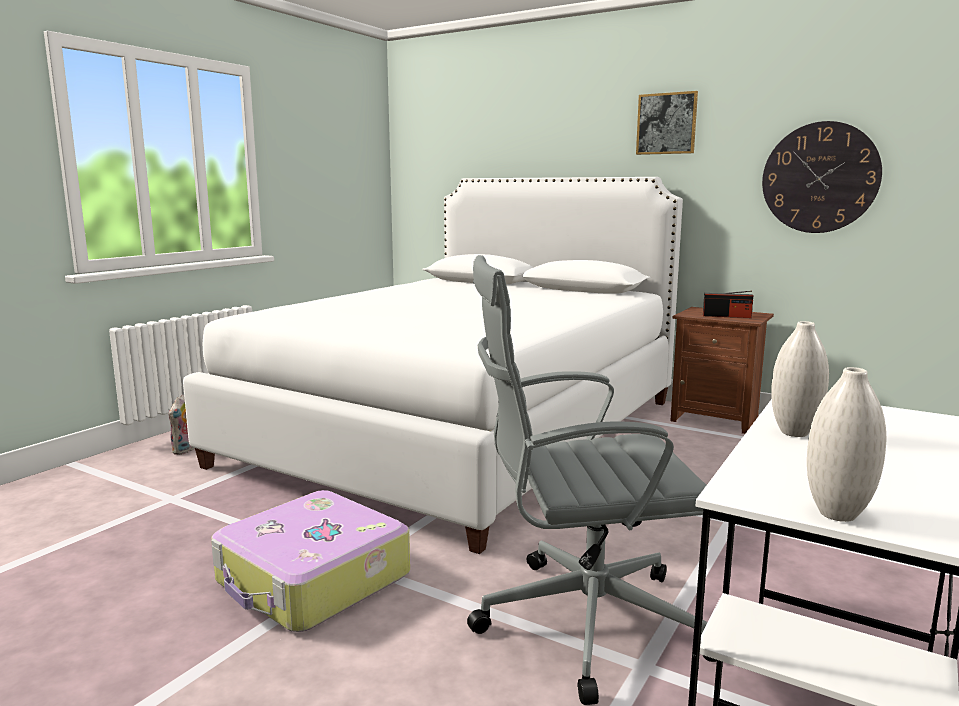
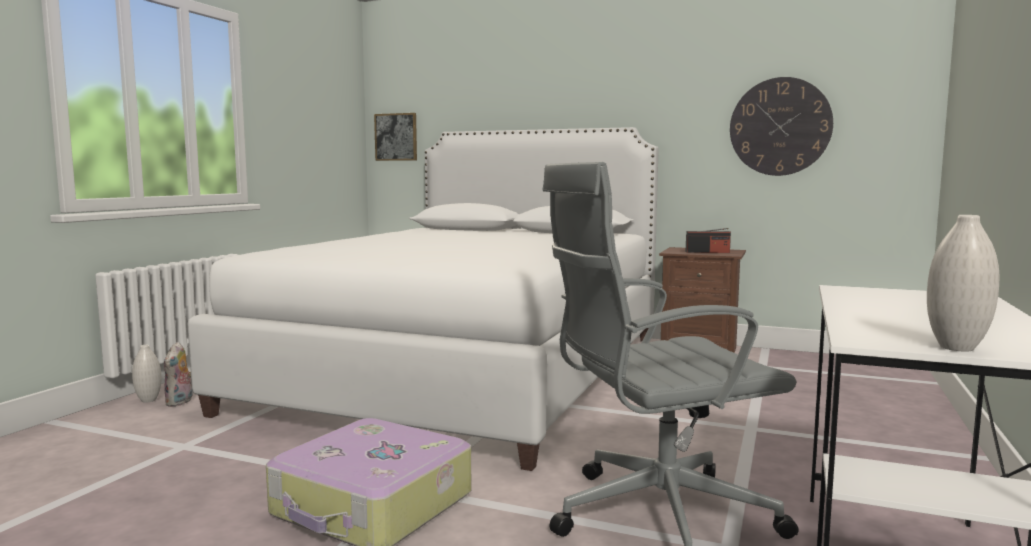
camera: 10 degrees left, 5 degrees down
picture [636,91,698,155] -> picture moved to [374,113,417,161]
white vase [771,321,829,437] -> white vase moved to [132,345,161,403]

